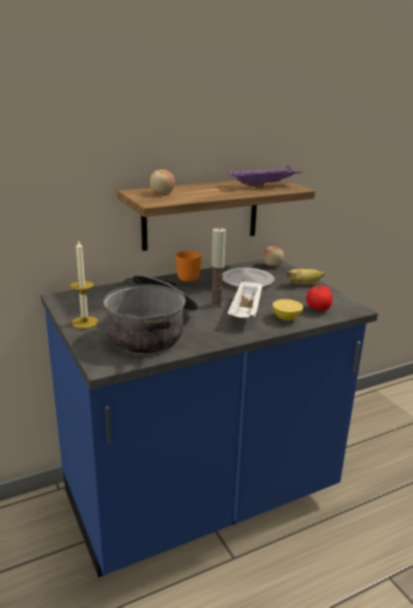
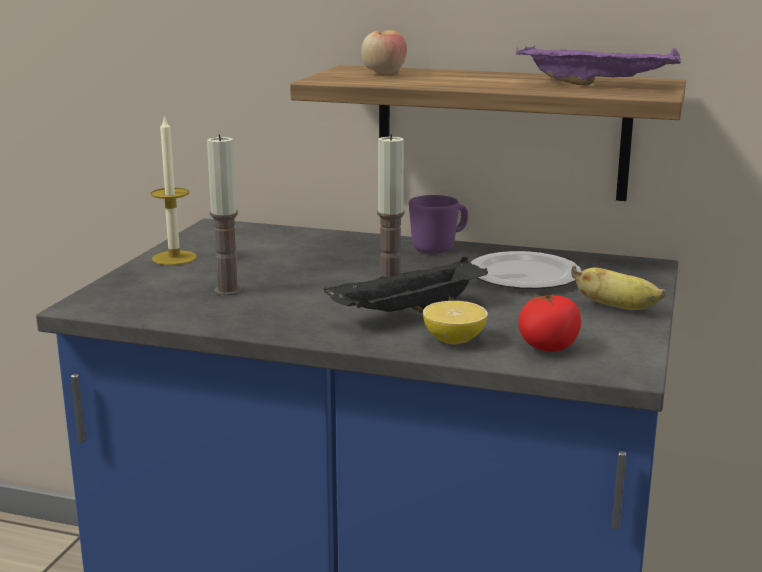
camera: 45 degrees right, 5 degrees down
cooking pot [103,275,198,353] -> candle [207,134,241,296]
orange mug [176,251,202,282] -> purple mug [409,195,468,253]
white tray [228,279,263,318] -> black tray [324,257,488,313]
apple [263,246,284,266] -> none

